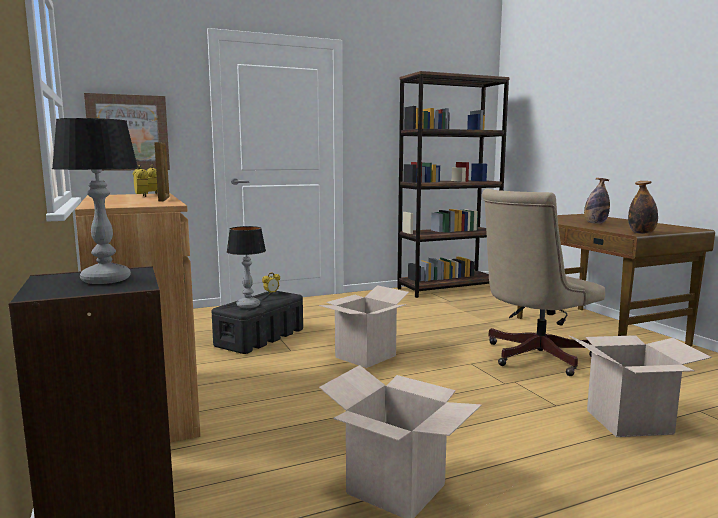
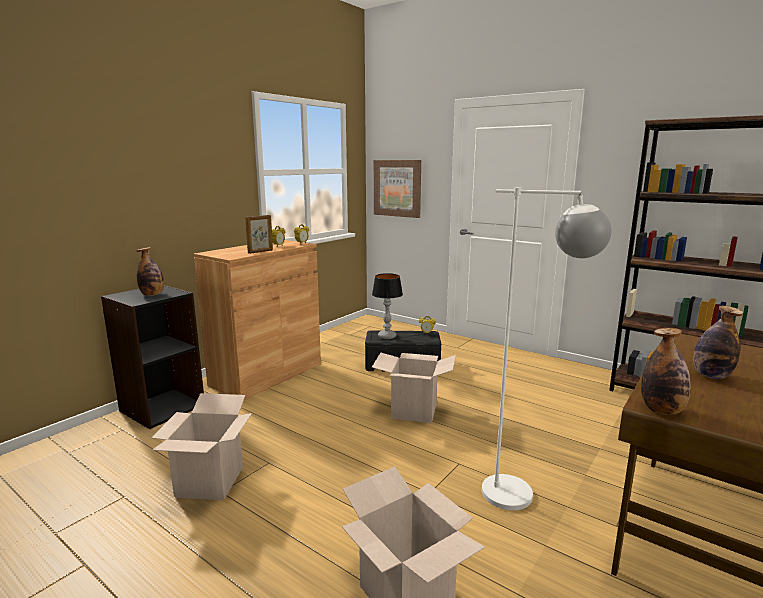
camera: 60 degrees right, 5 degrees up
table lamp [52,118,138,284] -> bottle [136,247,164,296]
beige office chair [482,189,605,376] -> white floor lamp [482,187,612,510]

